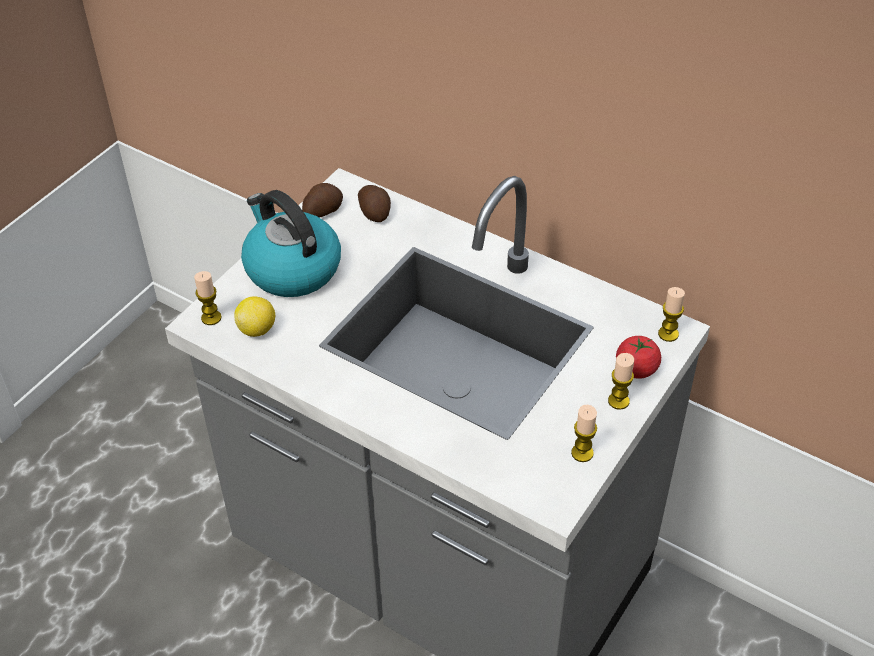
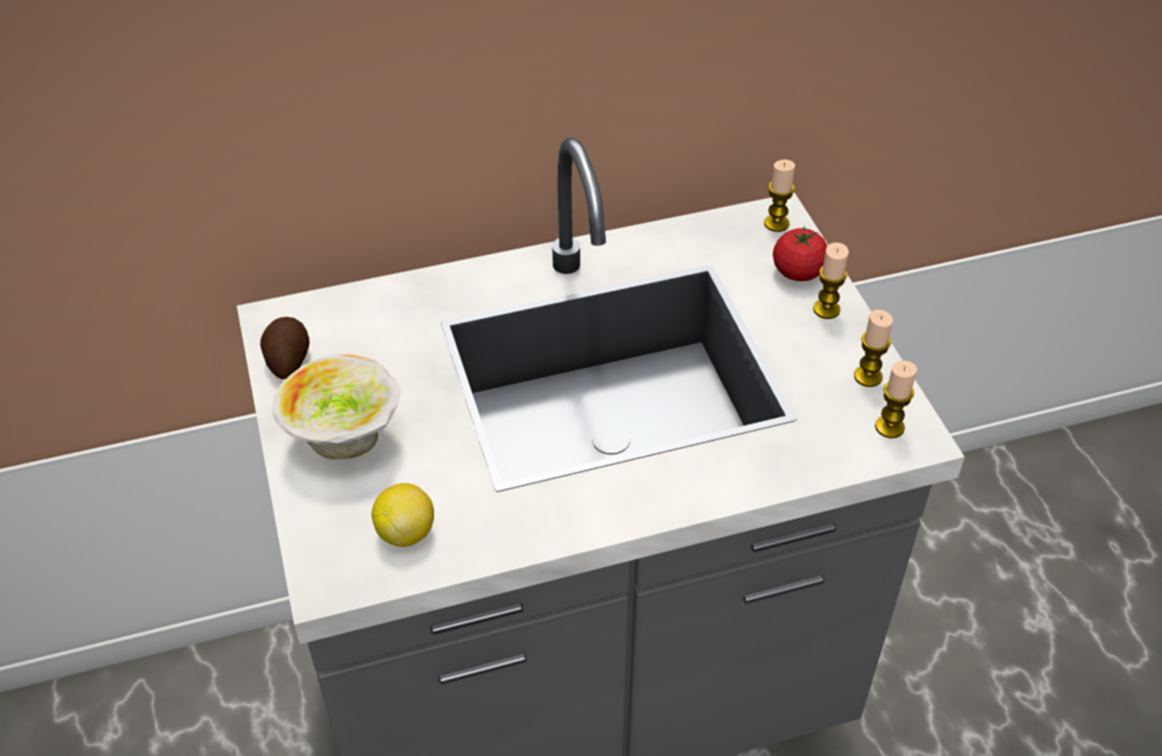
camera: 50 degrees left, 0 degrees up
candle [194,271,221,325] -> candle moved to [875,361,917,438]
kettle [241,190,341,297] -> bowl [272,354,402,459]
potato [358,185,391,222] -> none

